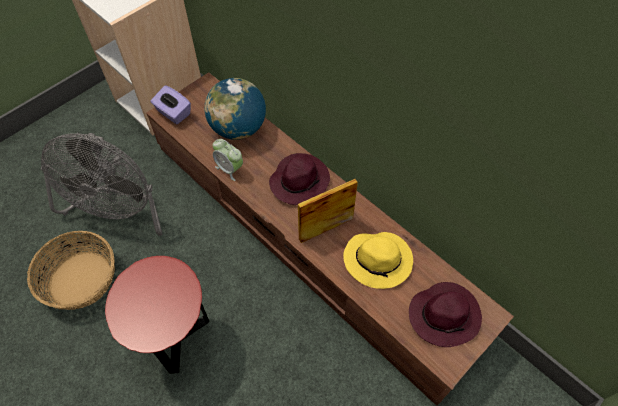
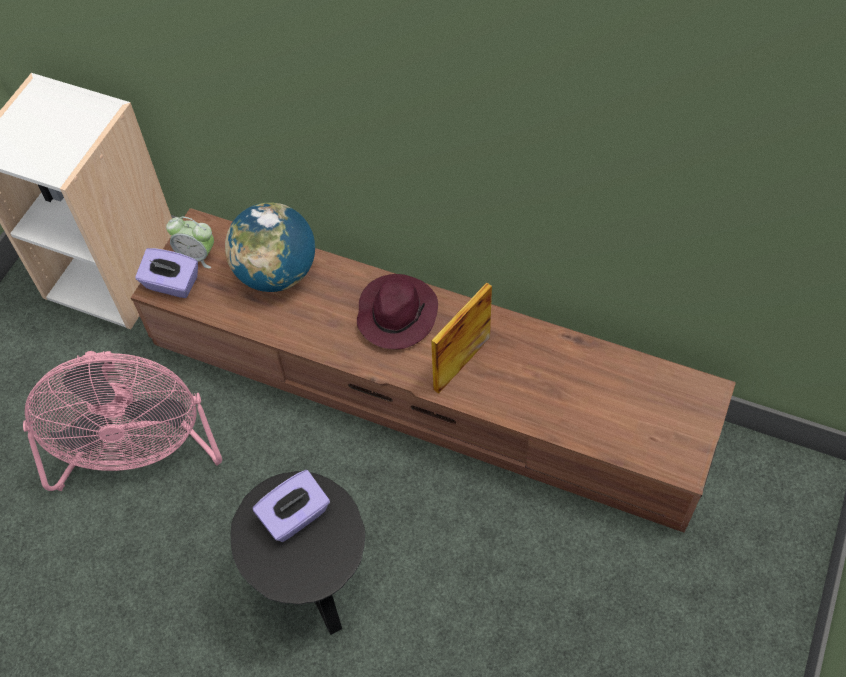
camera: 20 degrees left, 0 degrees up
basket [27,231,115,310] -> none
grey fan [41,132,163,236] -> pink fan [23,351,222,491]
red side table [105,256,209,374] -> black side table [231,471,365,635]
alarm clock [213,139,243,181] -> alarm clock moved to [166,217,214,269]
yellow hat [343,232,413,289] -> none
purple hat [409,282,482,347] -> none
none -> purple tissue box [253,470,330,542]

